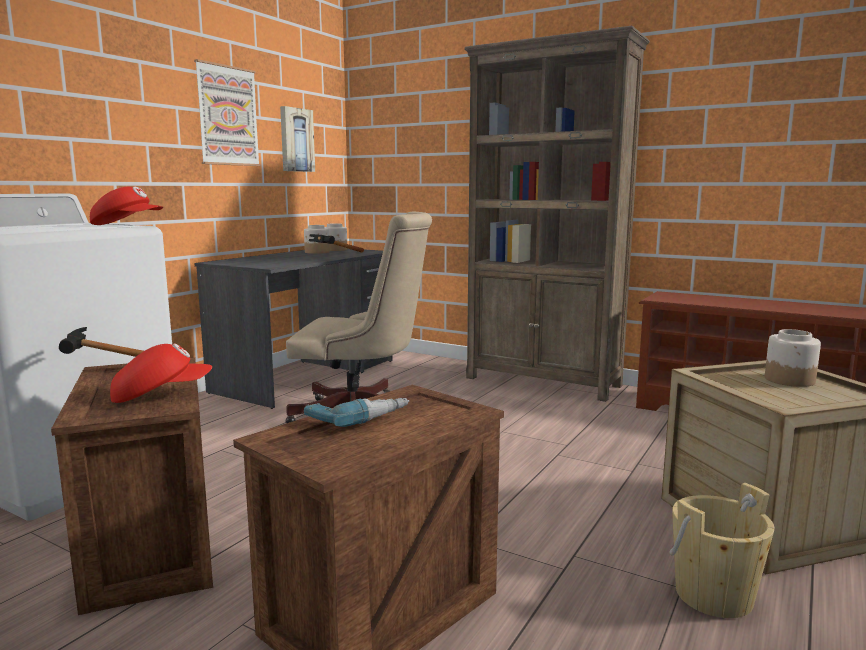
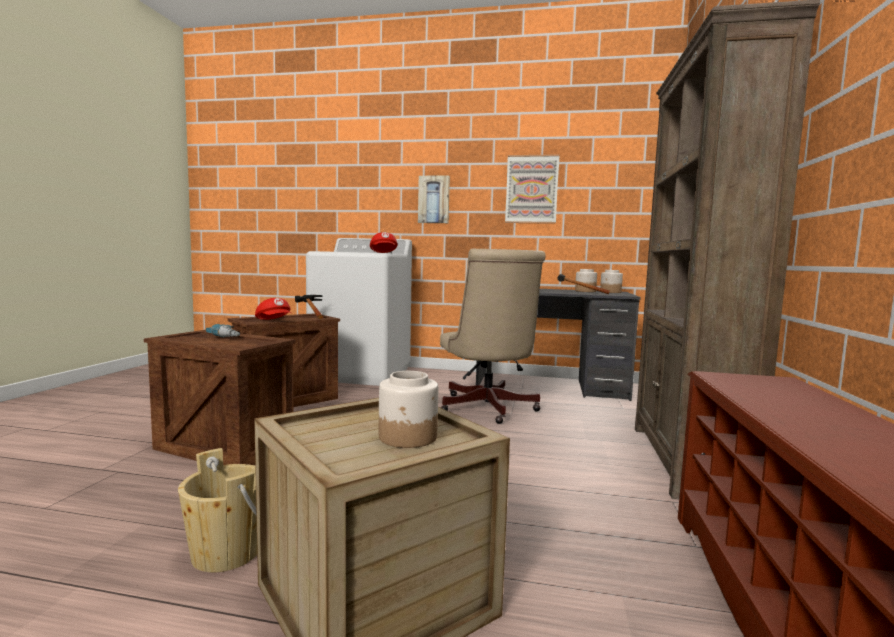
camera: 70 degrees right, 5 degrees down
picture [280,106,315,172] -> picture moved to [418,176,450,223]

